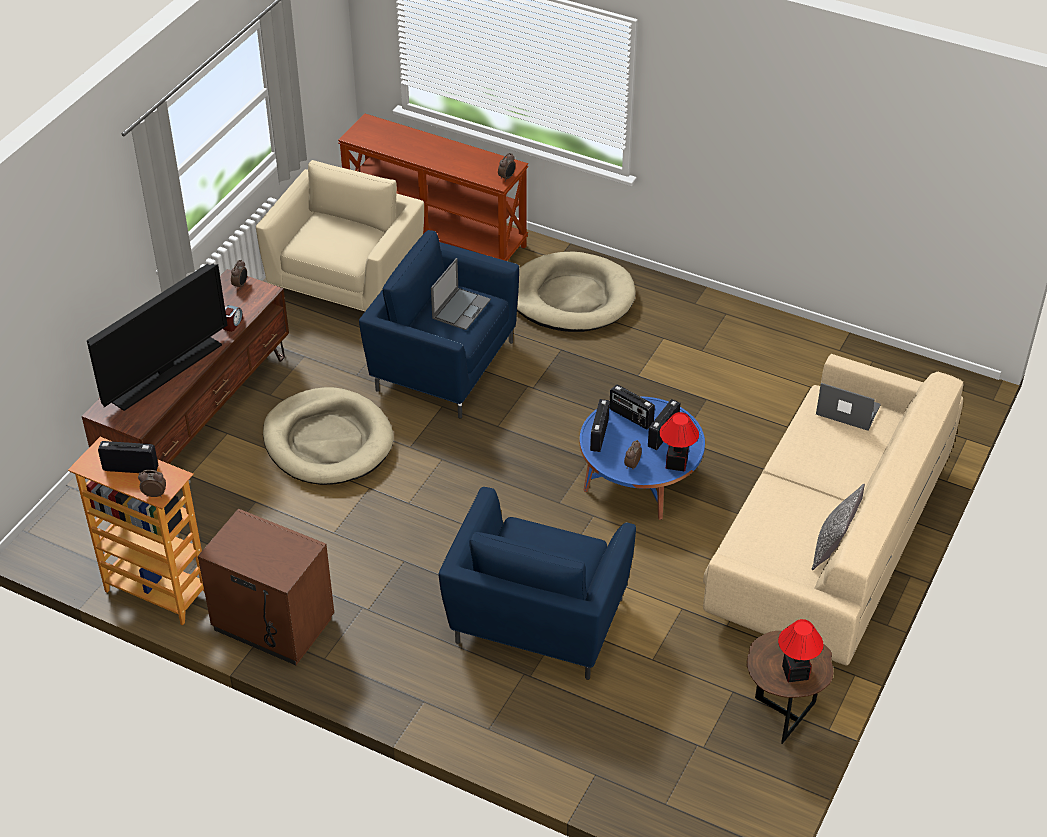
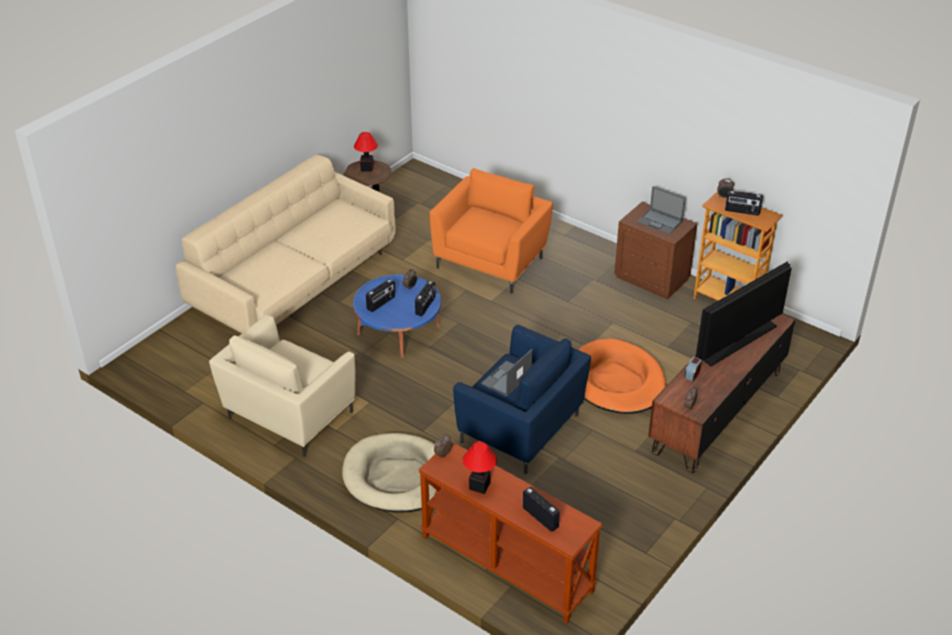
camera: 170 degrees left, 5 degrees down
beige armchair [256,160,424,311] -> beige armchair moved to [209,315,355,457]
beige dog bed [263,387,394,485] -> orange dog bed [578,339,666,414]
blue armchair [439,487,636,680] -> orange armchair [430,168,553,294]
radio [609,385,655,429] -> radio moved to [523,487,560,532]
table lamp [659,412,699,471] -> table lamp moved to [463,442,497,494]
pillow [811,484,865,570] -> none
laptop [816,383,881,431] -> laptop moved to [637,186,686,235]

